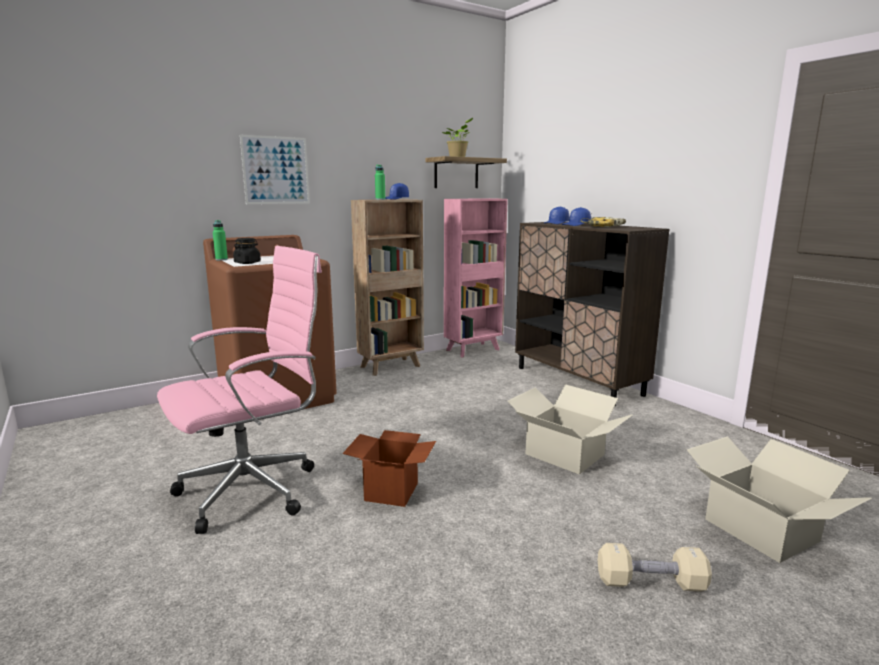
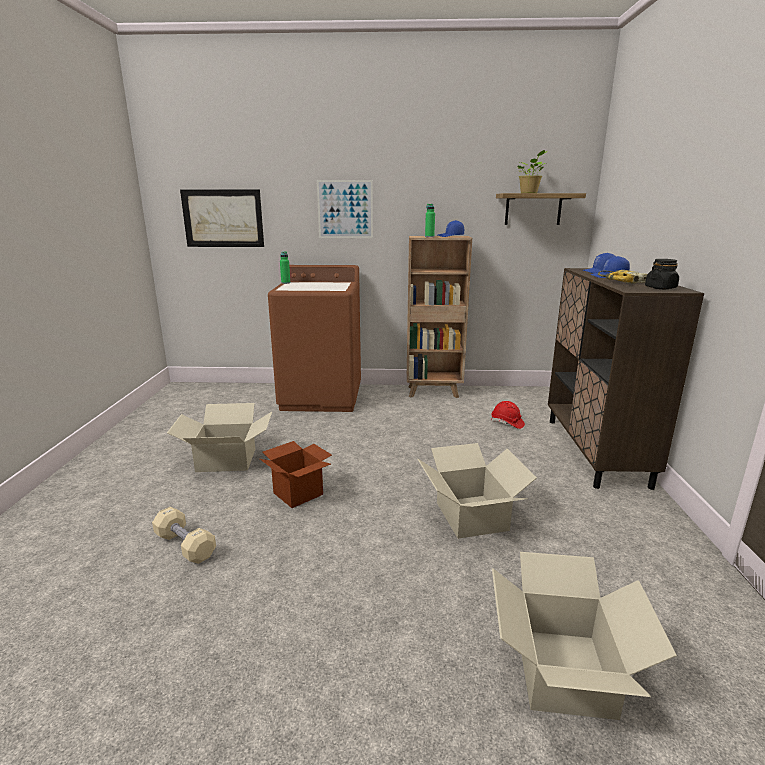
camera: 35 degrees right, 5 degrees up
pink office chair [157,246,322,534] -> cardboard box [167,403,272,472]
black jar [233,238,261,264] -> black jar moved to [645,259,679,289]
pink bookcase [444,198,508,358] -> none
beige dumbbell [598,543,712,592] -> beige dumbbell moved to [152,507,216,564]
none -> picture [180,189,264,247]
none -> red hard hat [491,401,525,429]

